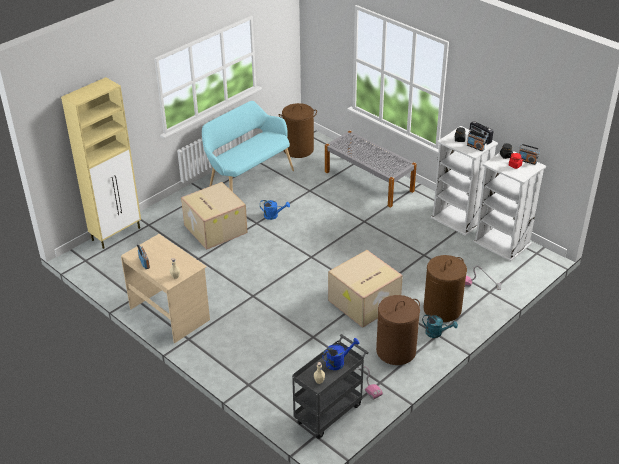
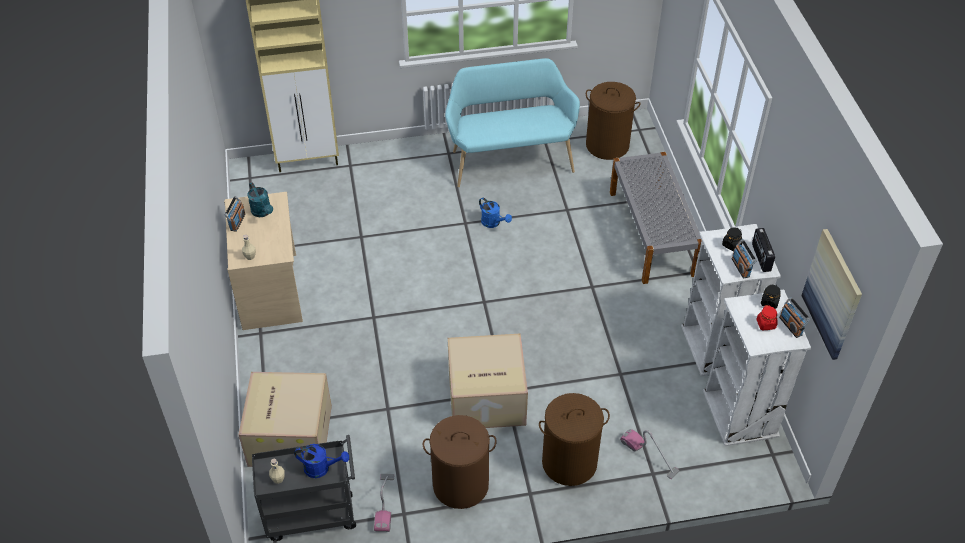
camera: 35 degrees right, 10 degrees up
cardboard box [181,182,248,250] -> cardboard box moved to [239,372,332,467]
turquoise watering can [422,314,458,338] -> turquoise watering can moved to [248,182,273,217]
none -> picture [802,229,862,360]

